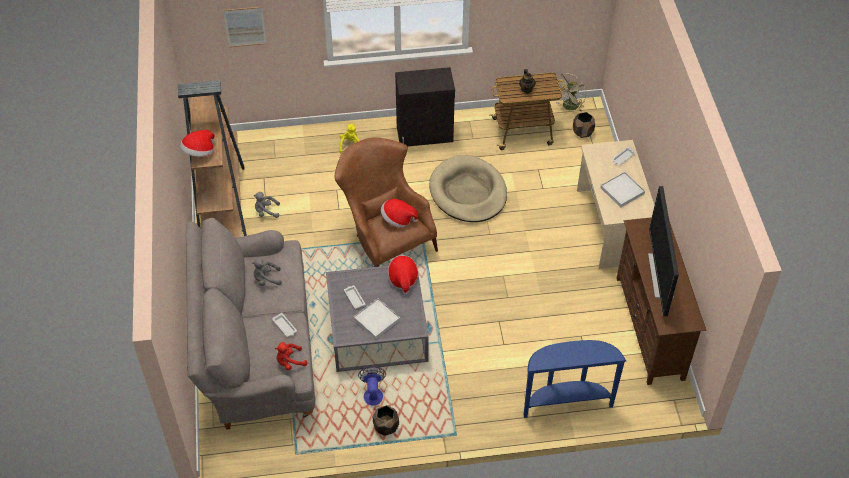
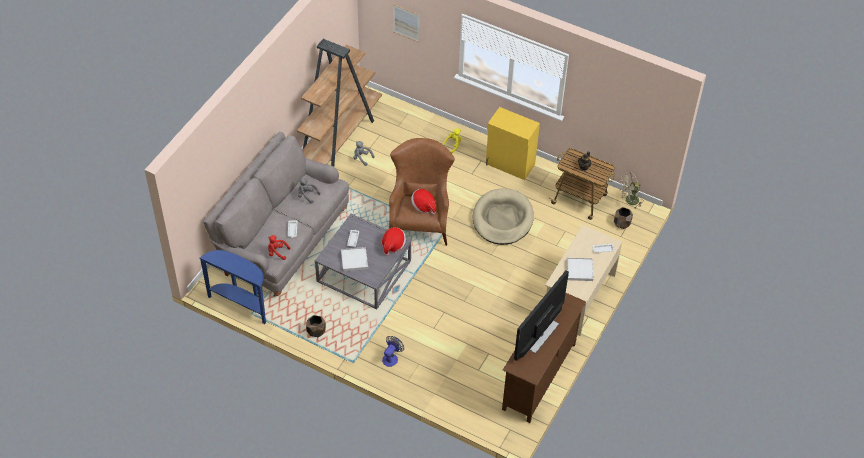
camera: 35 degrees right, 0 degrees up
hat [180,130,215,157] -> none
fan [358,366,386,406] -> fan moved to [382,336,404,367]
black cabinet [395,67,455,147] -> yellow cabinet [486,107,540,180]
blue console table [524,340,626,418] -> blue console table moved to [199,250,266,324]

